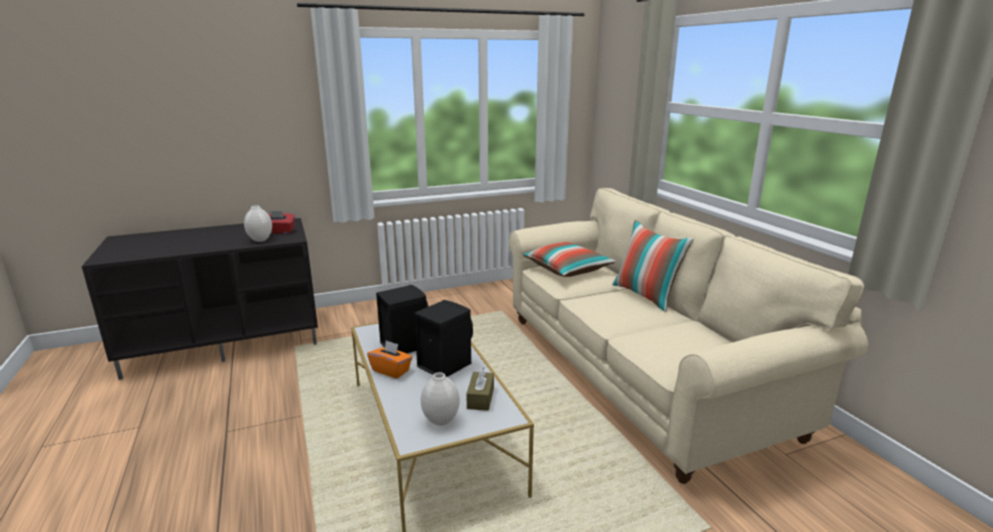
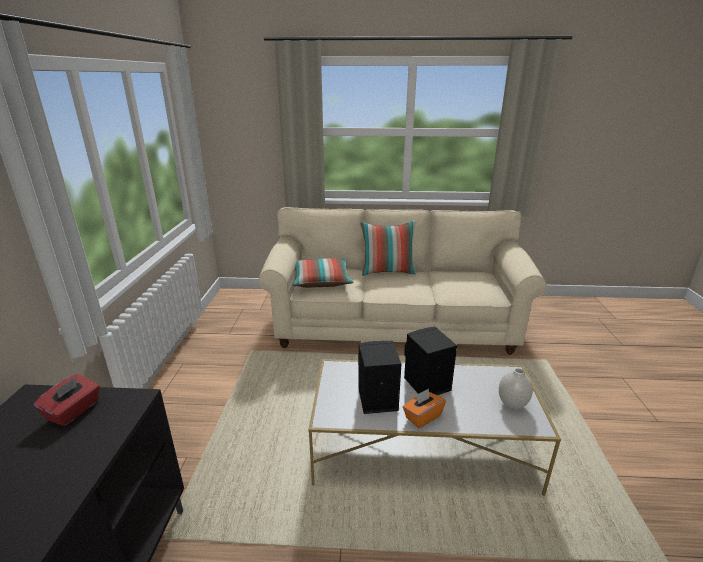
camera: 65 degrees left, 5 degrees up
white vase [244,205,272,242] -> none
brown tissue box [466,366,494,411] -> none

